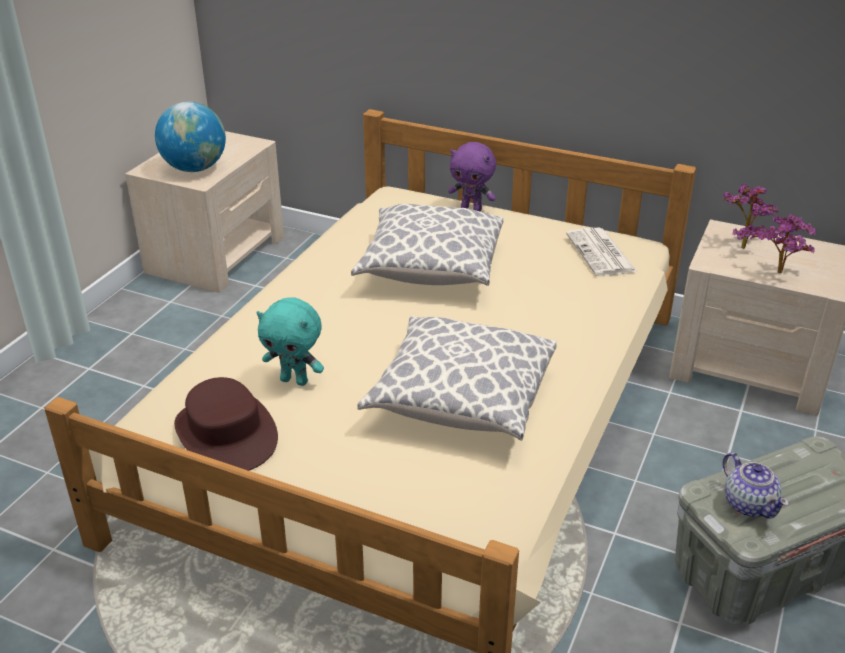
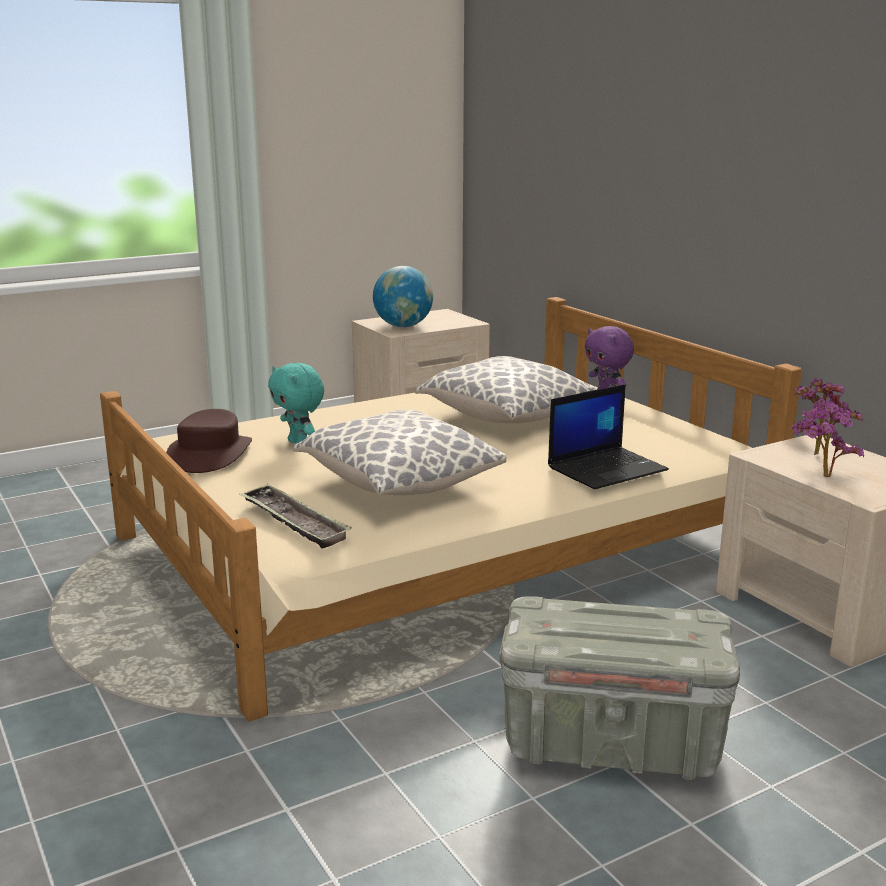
camera: 35 degrees right, 15 degrees down
newspaper [566,228,637,276] -> none
teapot [723,452,789,519] -> none
none -> tray [239,484,352,549]
none -> laptop [548,384,669,489]

